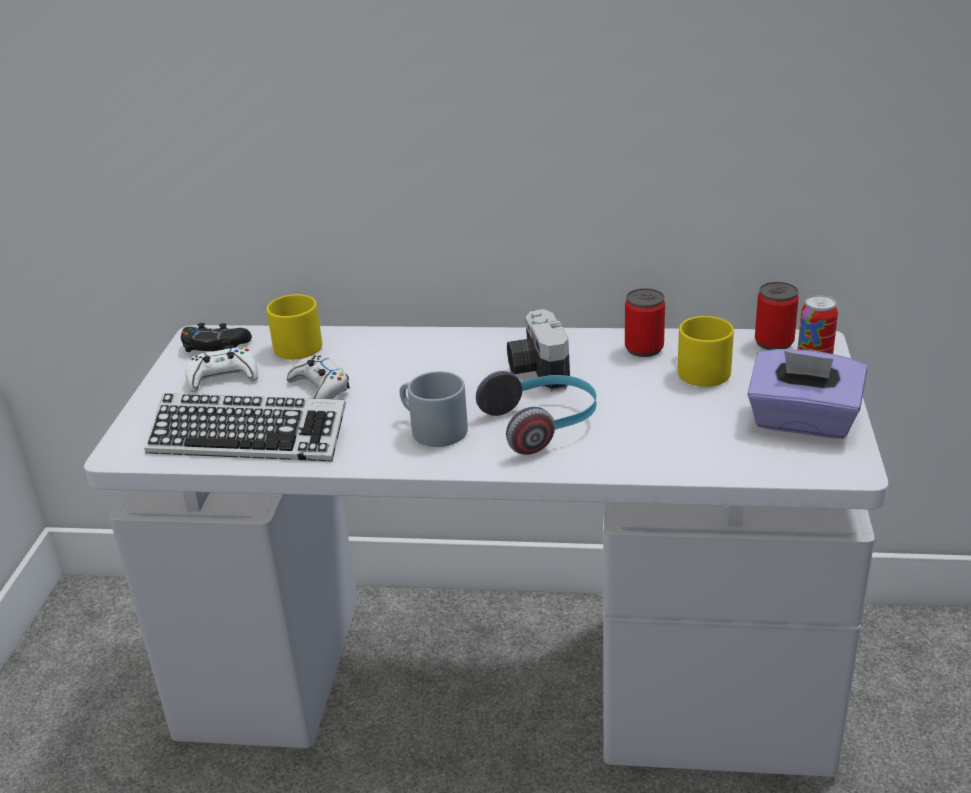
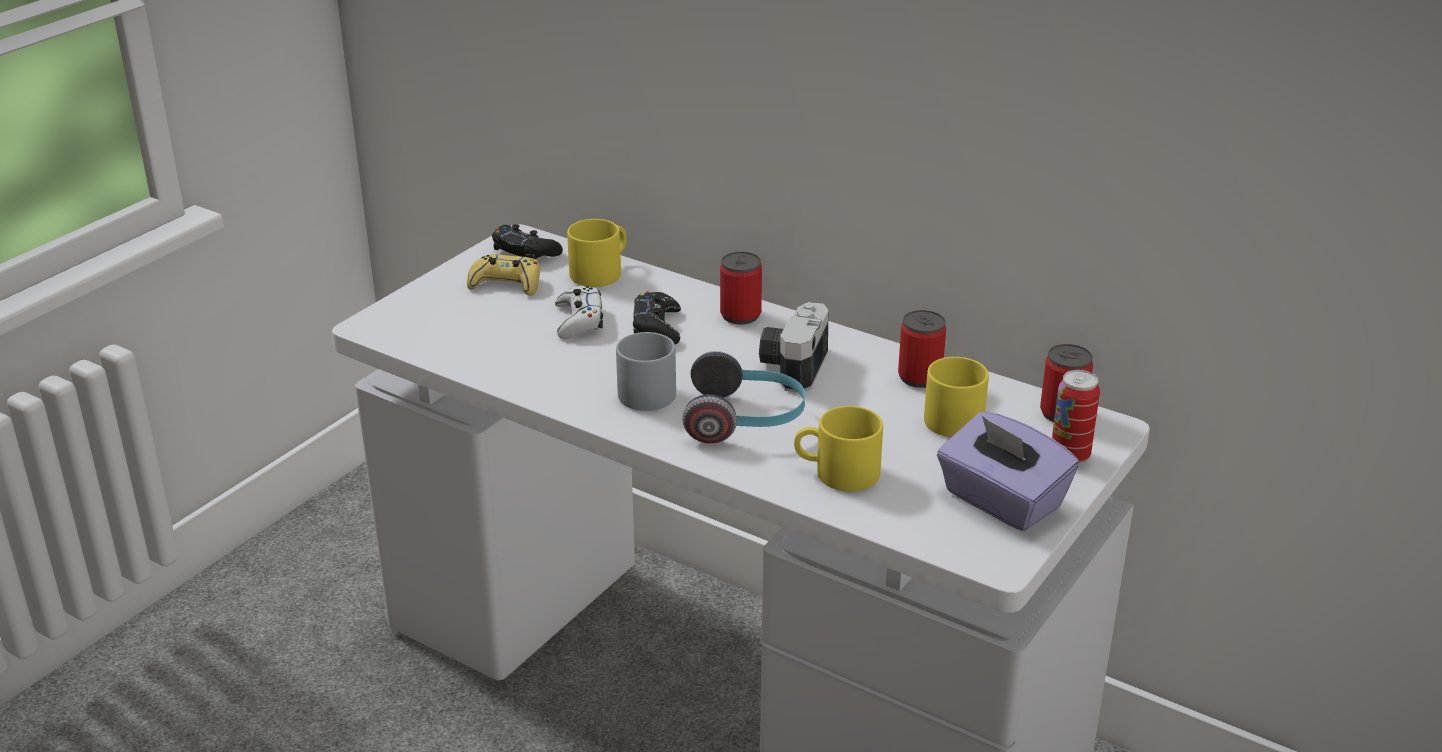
camera: 25 degrees right, 0 degrees up
keyboard [144,393,346,462] -> none
white game controller [185,347,258,392] -> yellow game controller [467,254,540,296]
none -> black game controller [633,291,681,344]
none -> can [720,252,762,324]
none -> yellow mug [794,406,883,492]

